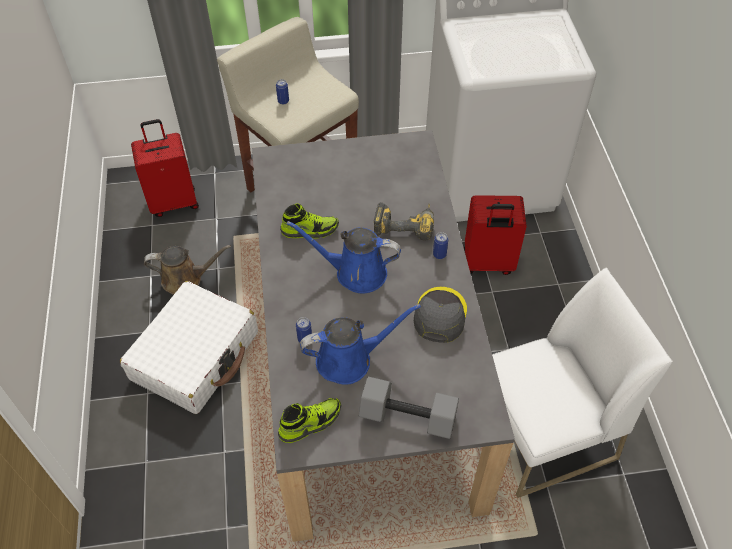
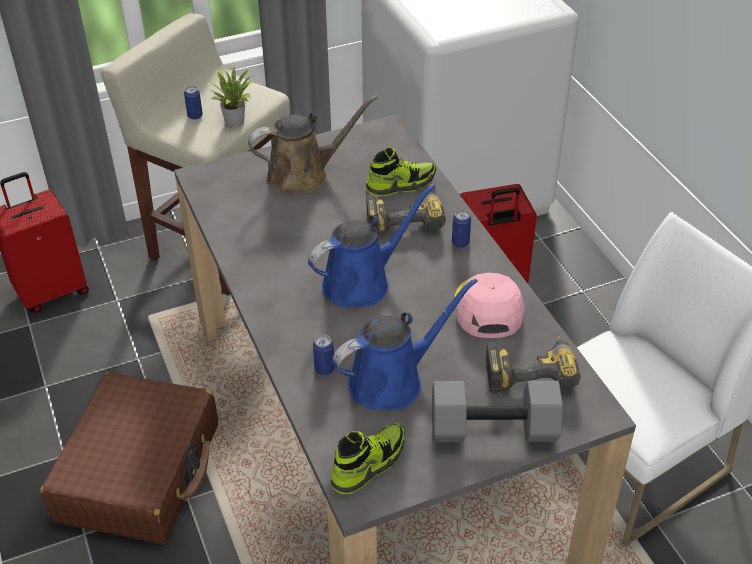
camera: 15 degrees left, 10 degrees down
white suitcase [120,281,258,414] -> brown suitcase [40,372,218,544]
brown watering can [144,245,231,295] -> brown watering can moved to [248,95,378,194]
shoe [280,203,339,239] -> shoe moved to [366,147,436,197]
blue watering can [287,221,401,293] -> blue watering can turned 150 degrees clockwise [308,184,436,307]
grey cap [414,287,467,343] -> pink cap [455,273,525,338]
none -> potted plant [205,62,256,127]
none -> power drill [486,333,580,393]

